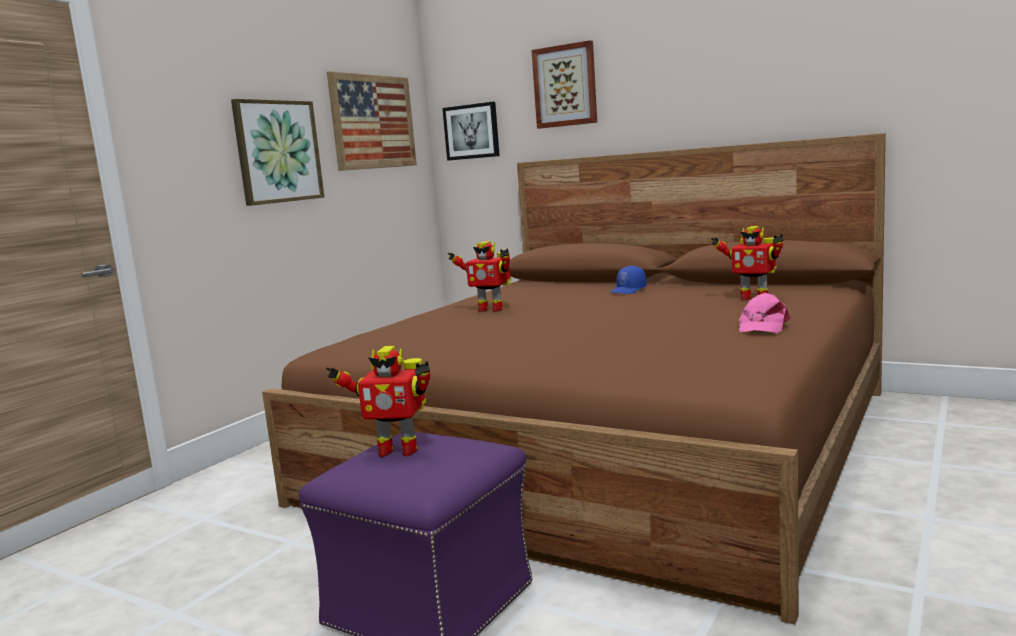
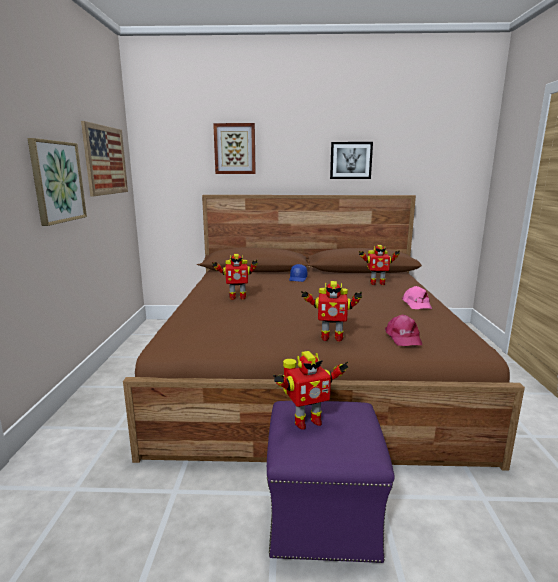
camera: 30 degrees left, 5 degrees up
picture [442,102,500,161] -> picture moved to [330,142,373,179]
none -> toy robot [301,281,362,342]
none -> pink cap [385,314,422,346]

